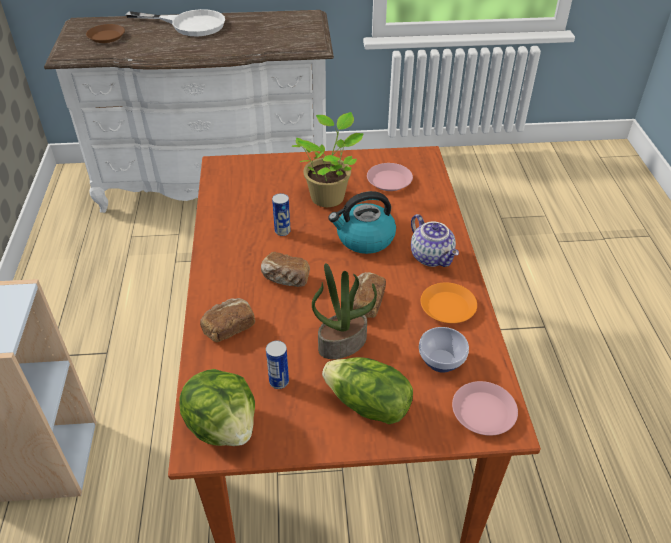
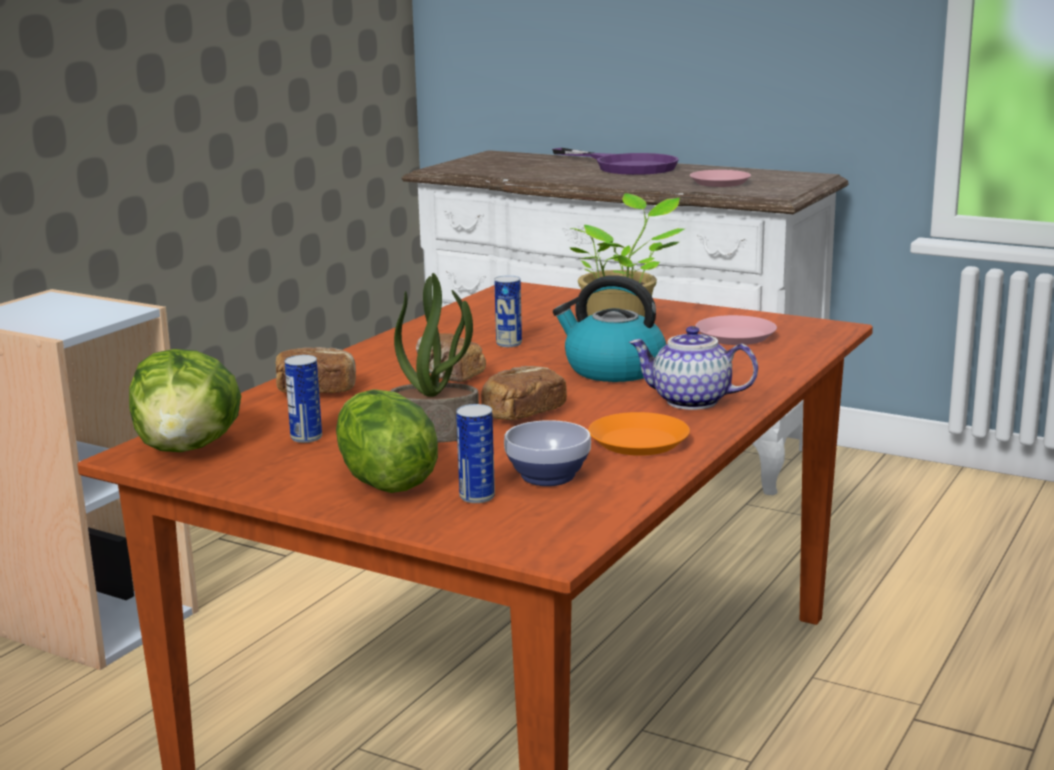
camera: 35 degrees right, 25 degrees down
brown plate [86,24,125,43] -> none
white frying pan [126,9,225,37] -> purple frying pan [552,148,678,175]
teapot [411,214,459,267] -> teapot turned 105 degrees clockwise [629,326,758,410]
pink plate [452,381,518,436] -> pink plate moved to [690,170,751,187]
none -> can [456,404,495,503]

